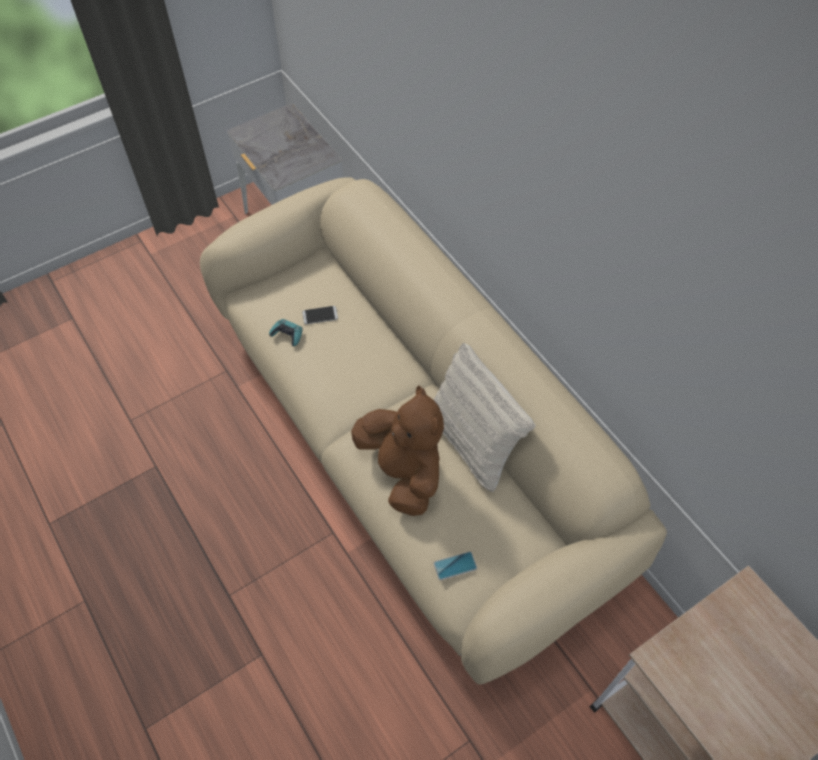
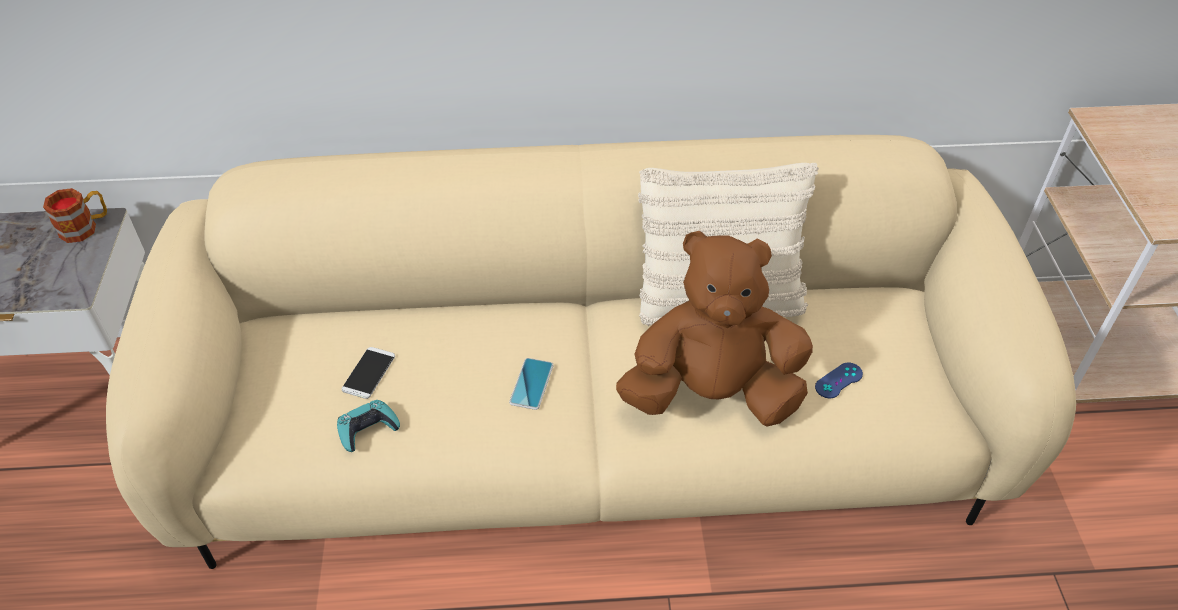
camera: 60 degrees left, 10 degrees down
phone [433,551,477,580] -> phone moved to [509,358,554,410]
none -> mug [43,188,107,243]
none -> blue game controller [815,363,863,398]

